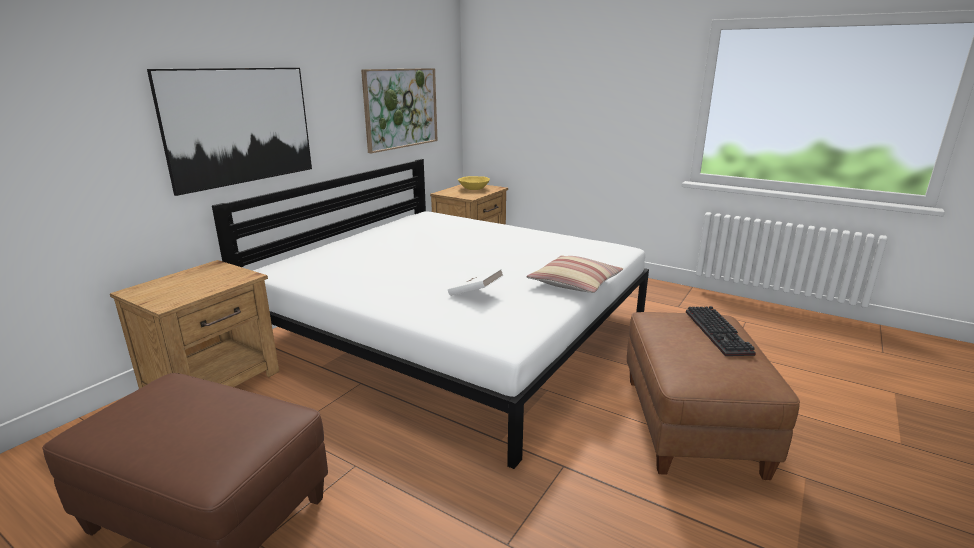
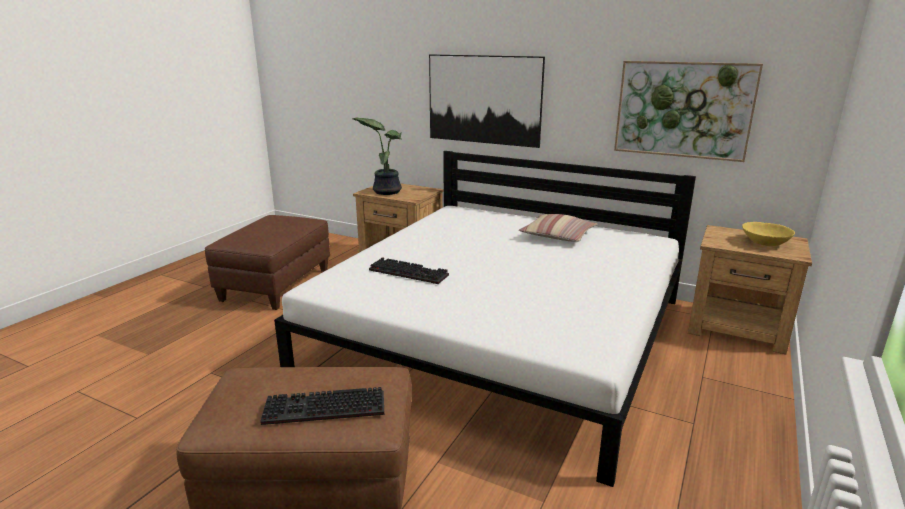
camera: 85 degrees right, 0 degrees up
white book [448,269,504,296] -> keyboard [369,257,449,284]
pillow [527,255,623,293] -> pillow moved to [519,214,597,241]
none -> potted plant [353,118,402,195]

